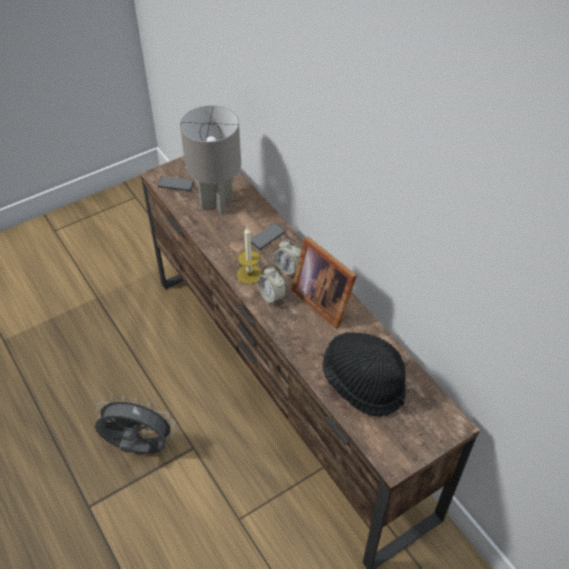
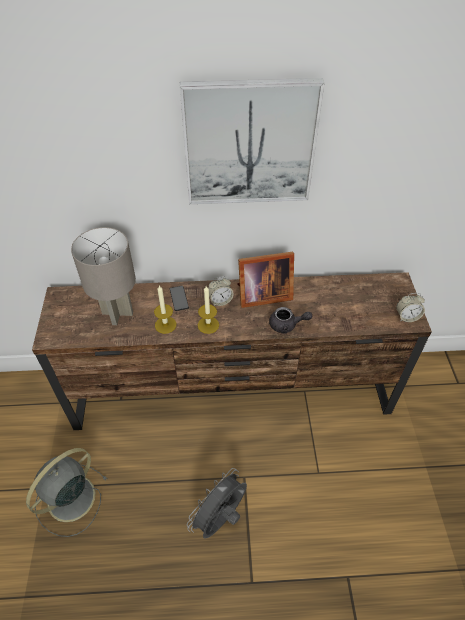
camera: 60 degrees left, 0 degrees up
phone [158,176,194,191] -> none
alarm clock [258,267,287,306] -> alarm clock moved to [396,293,425,322]
black hat [323,332,406,417] -> none
none -> grey fan [26,448,107,537]
none -> candle [154,286,176,334]
none -> picture [180,78,324,204]
none -> grey teapot [269,307,312,334]

